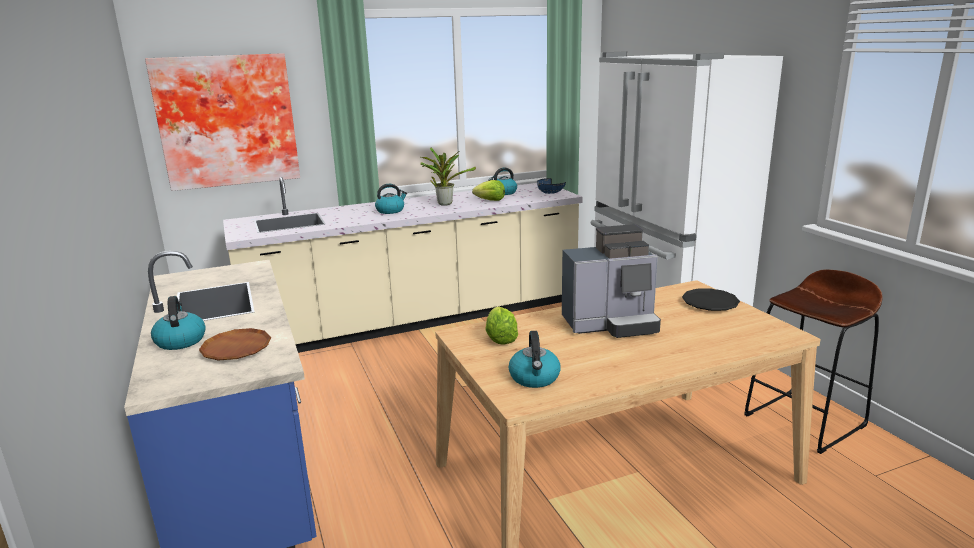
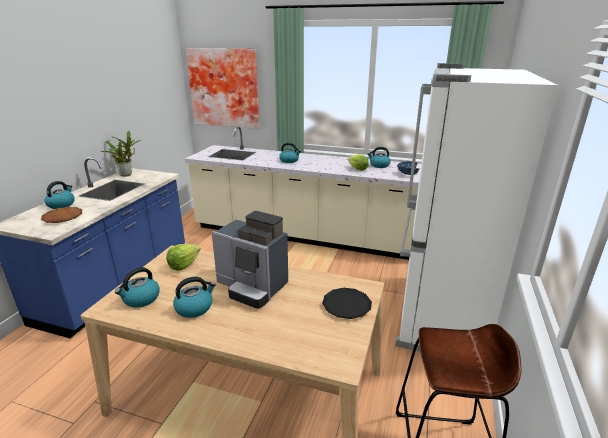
camera: 40 degrees right, 5 degrees up
potted plant [421,148,476,206] -> potted plant moved to [100,131,141,177]
none -> kettle [173,277,216,318]

